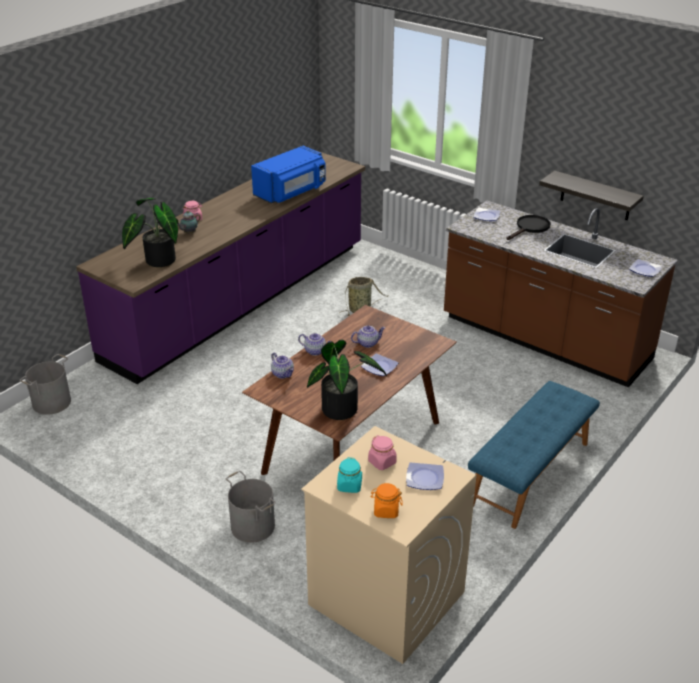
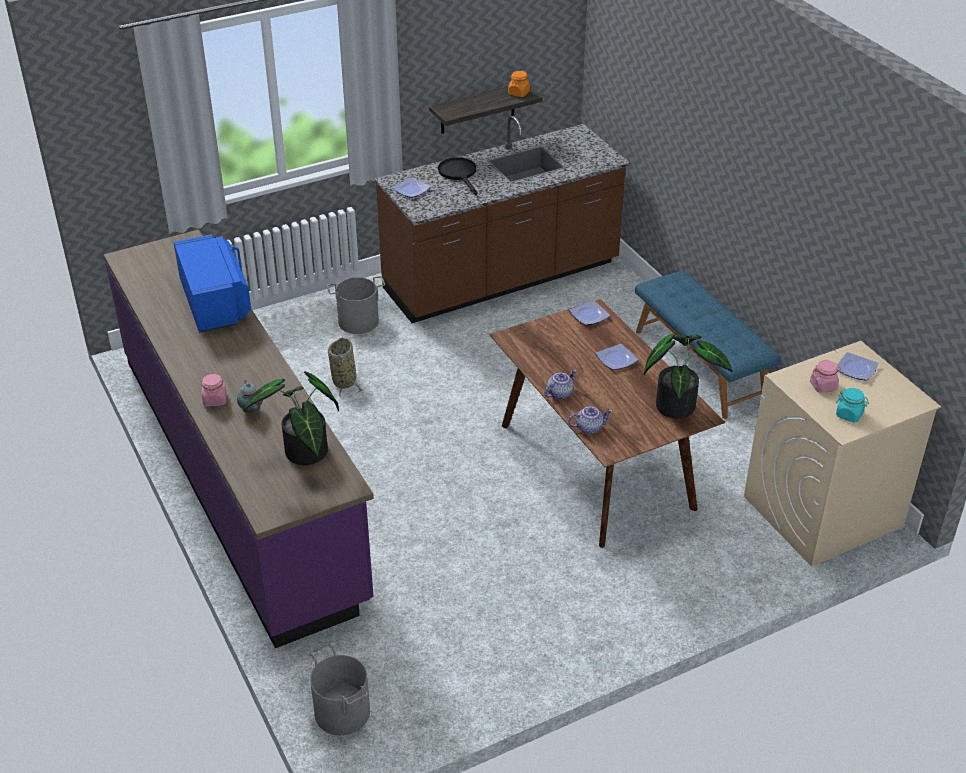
camera: 65 degrees left, 5 degrees up
grey bucket [226,471,276,543] -> grey bucket moved to [327,276,385,334]
teapot [351,326,385,348] -> none
orange jar [371,483,403,518] -> orange jar moved to [508,71,530,97]
plate [630,259,662,277] -> plate moved to [569,301,610,325]

